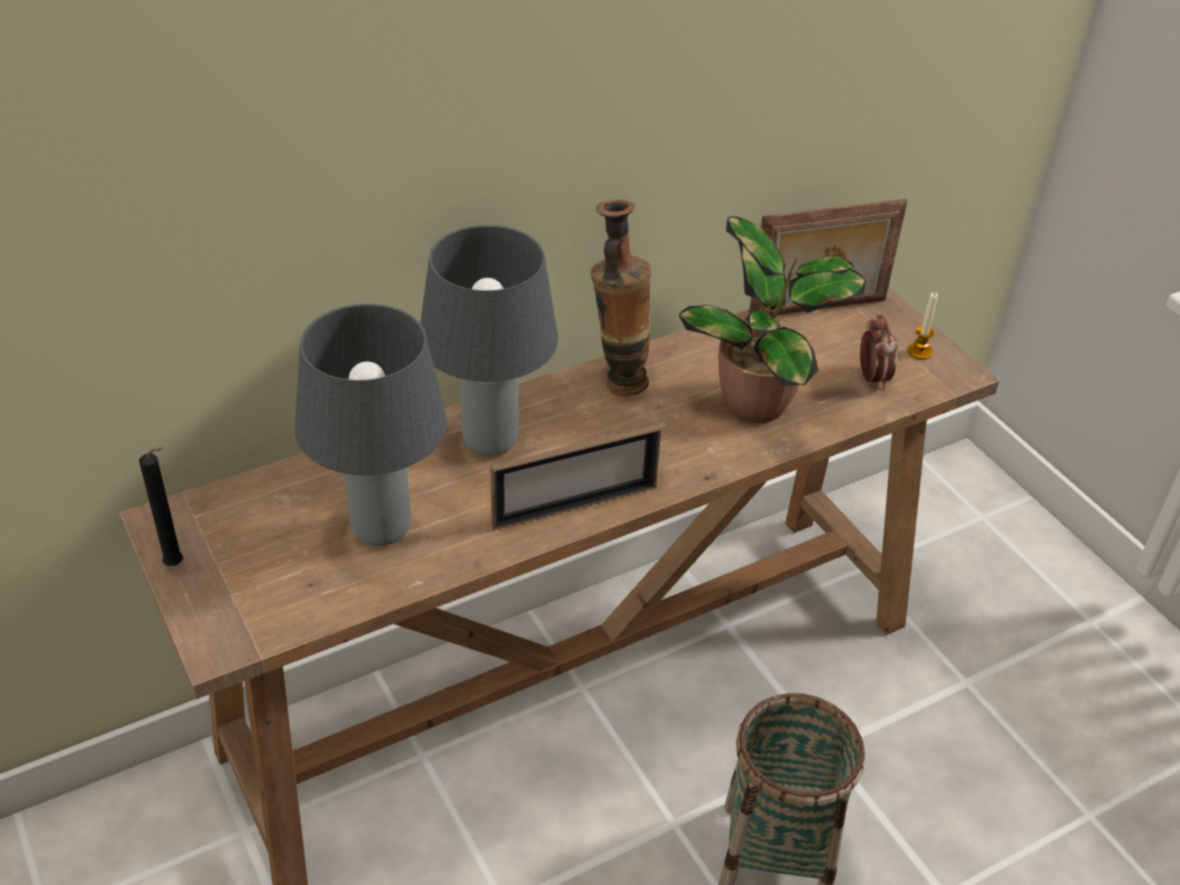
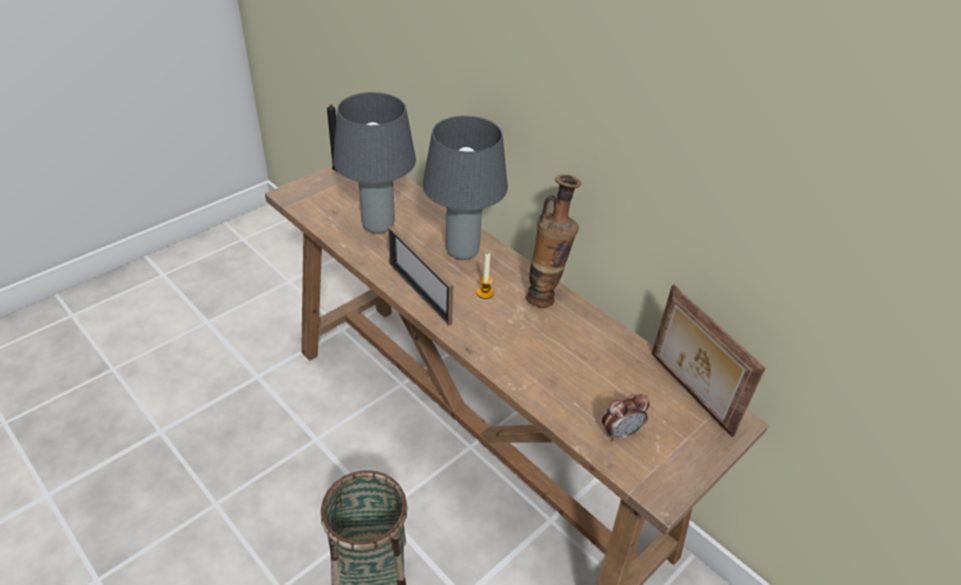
camera: 75 degrees right, 0 degrees up
potted plant [679,217,866,423] -> none
candle [907,292,938,360] -> candle moved to [476,253,494,299]

